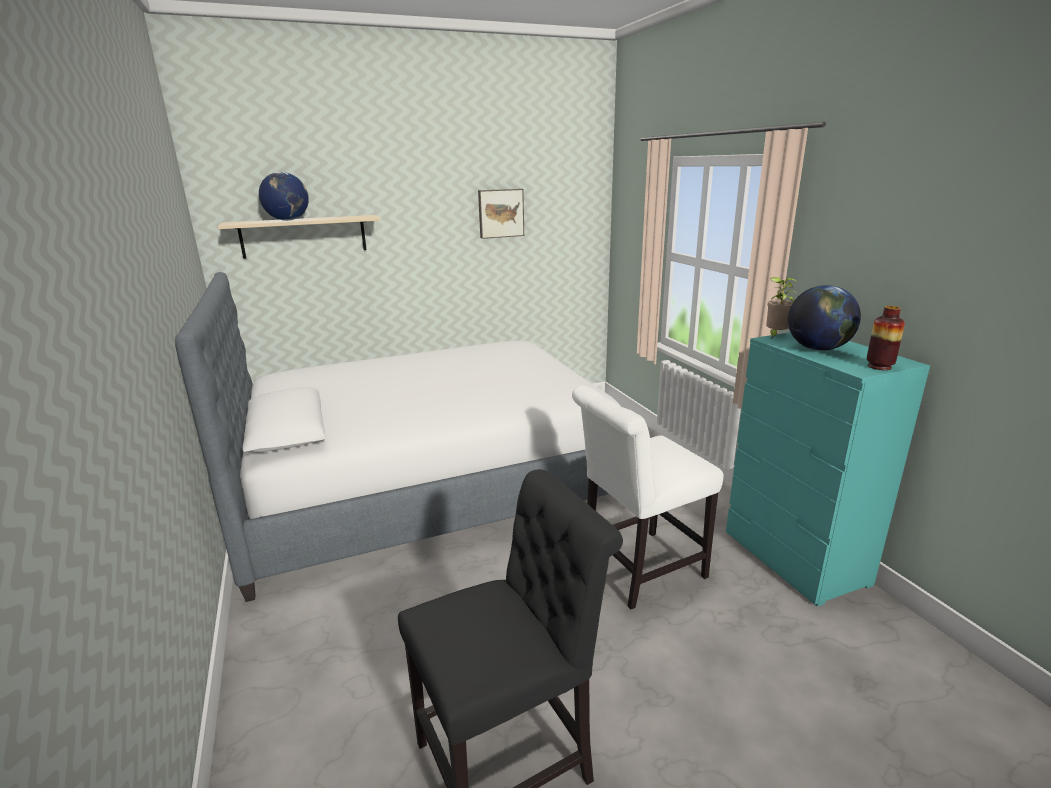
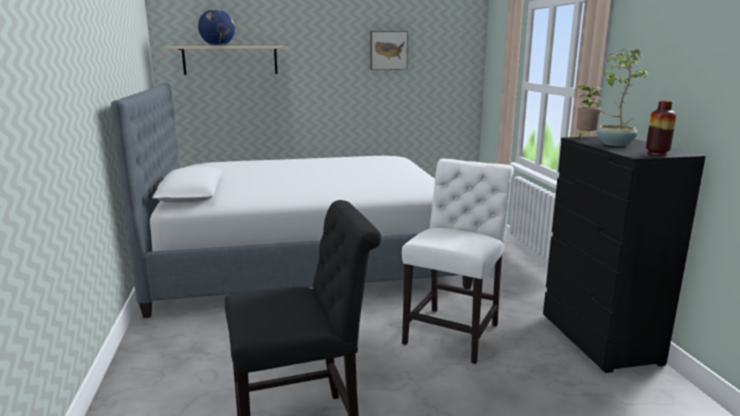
camera: 10 degrees right, 5 degrees down
white chair [572,385,724,609] -> white chair turned 135 degrees clockwise [402,159,514,364]
turquoise dresser [726,332,930,607] -> black dresser [543,136,706,373]
globe [788,285,861,351] -> potted plant [597,50,649,146]

